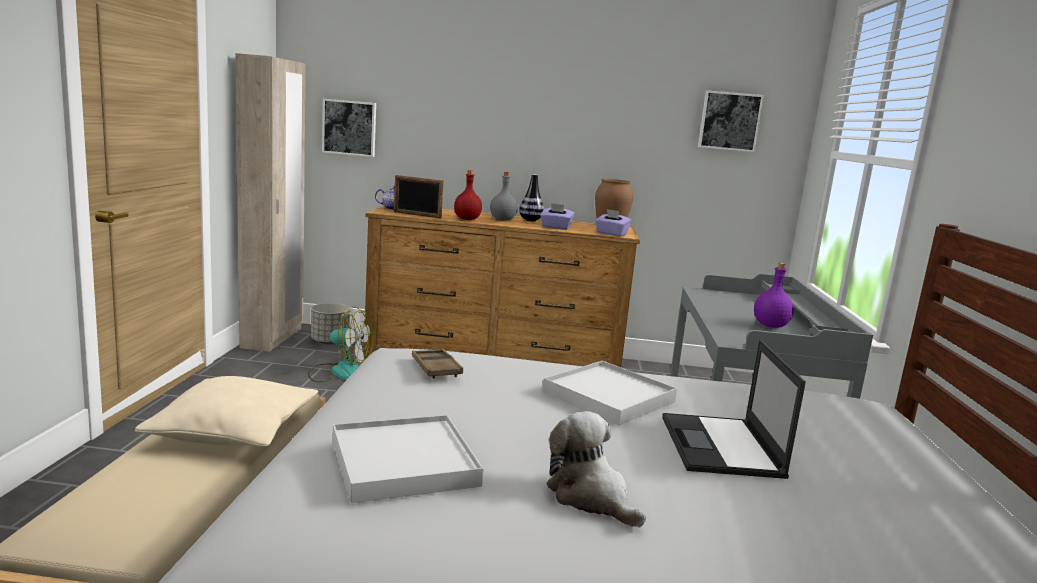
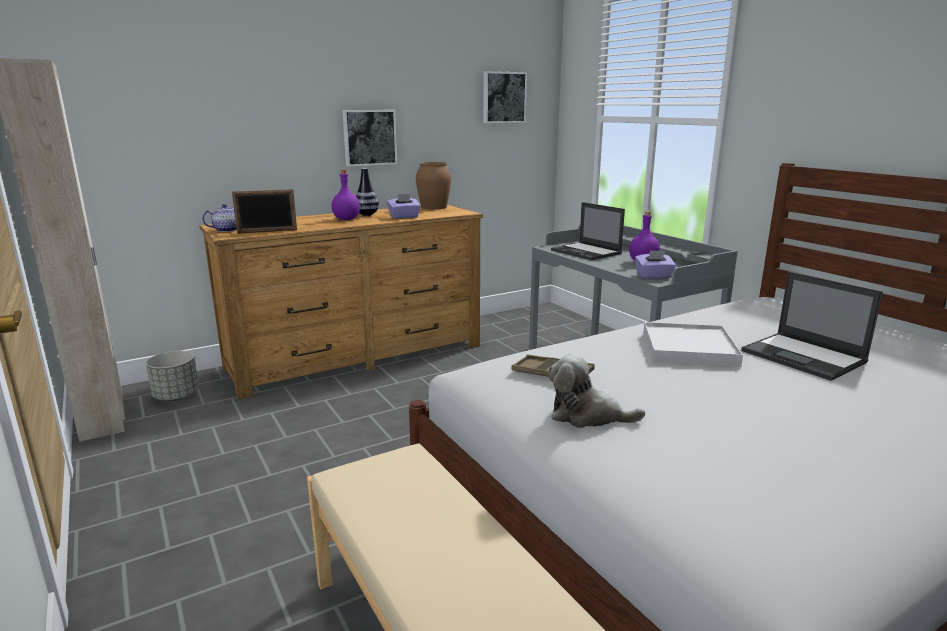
camera: 35 degrees left, 5 degrees up
beige pillow [134,376,318,447] -> none
fan [308,307,373,382] -> none
picture [322,99,376,157] -> picture moved to [342,110,397,167]
white tray [333,415,484,503] -> none
red bottle [454,170,482,220] -> none
grey bottle [490,172,518,220] -> purple bottle [331,170,360,220]
plush toy [547,411,646,527] -> plush toy moved to [548,353,645,428]
purple tissue box [595,209,631,236] -> purple tissue box moved to [635,250,676,279]
none -> laptop [551,202,625,260]

